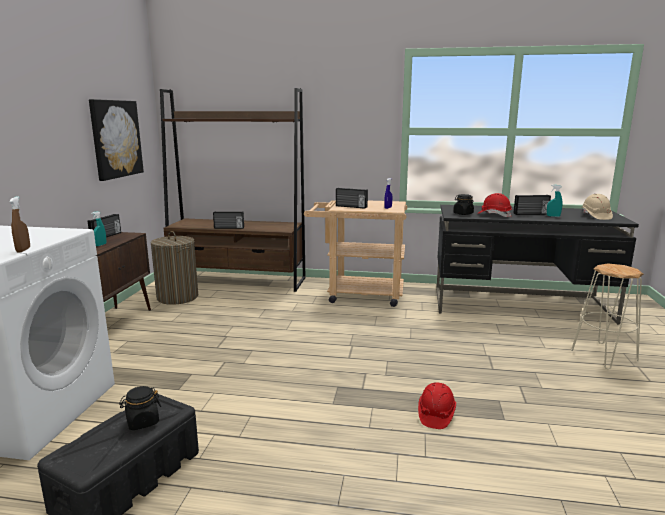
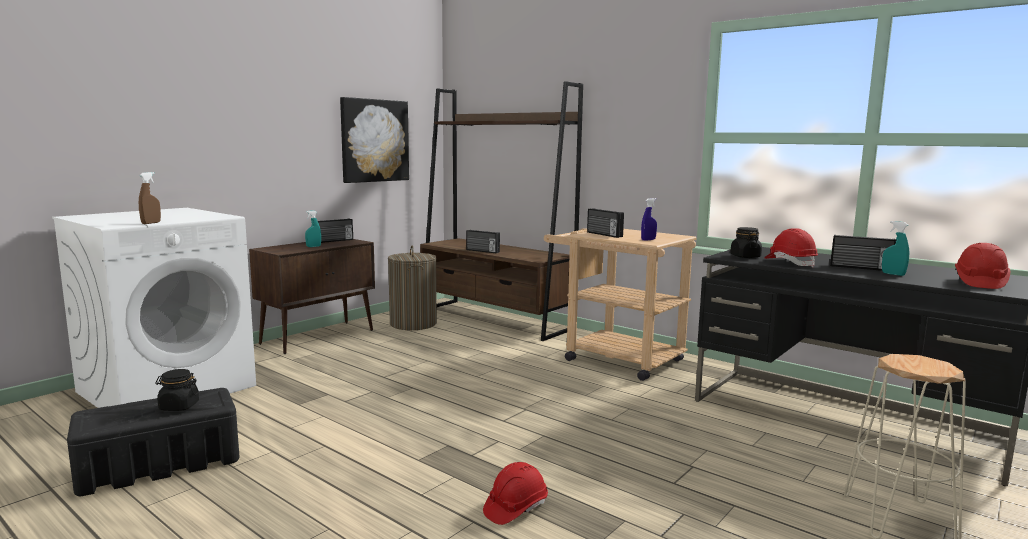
camera: 30 degrees right, 5 degrees down
beige hard hat [581,194,613,220] -> red hard hat [955,243,1010,289]

